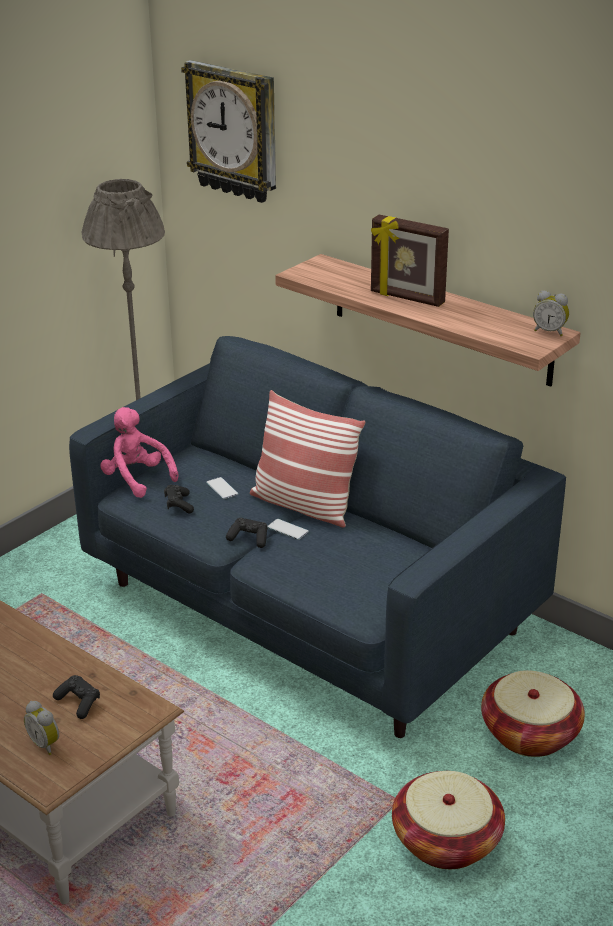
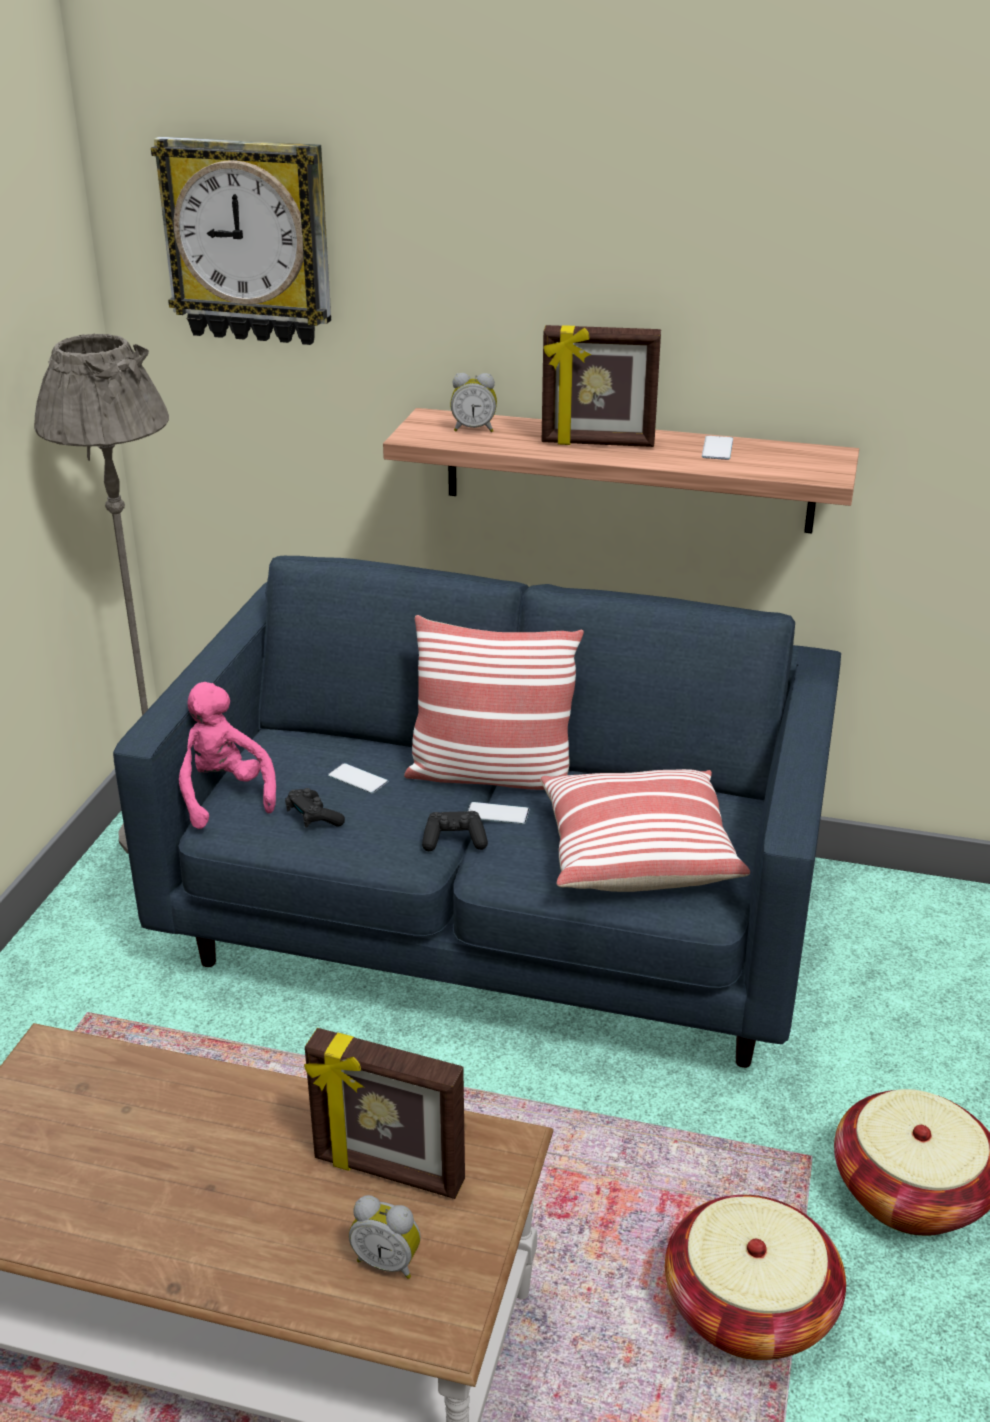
camera: 25 degrees left, 0 degrees up
black game controller [53,675,100,719] -> picture frame [304,1028,465,1199]
pink plush toy [100,407,179,498] -> pink plush toy turned 45 degrees clockwise [179,682,276,829]
basket [481,670,585,757] -> basket moved to [665,1195,846,1360]
alarm clock [533,291,569,336] -> alarm clock moved to [450,373,497,432]
none -> pillow [540,769,750,892]
none -> phone [702,436,733,460]

